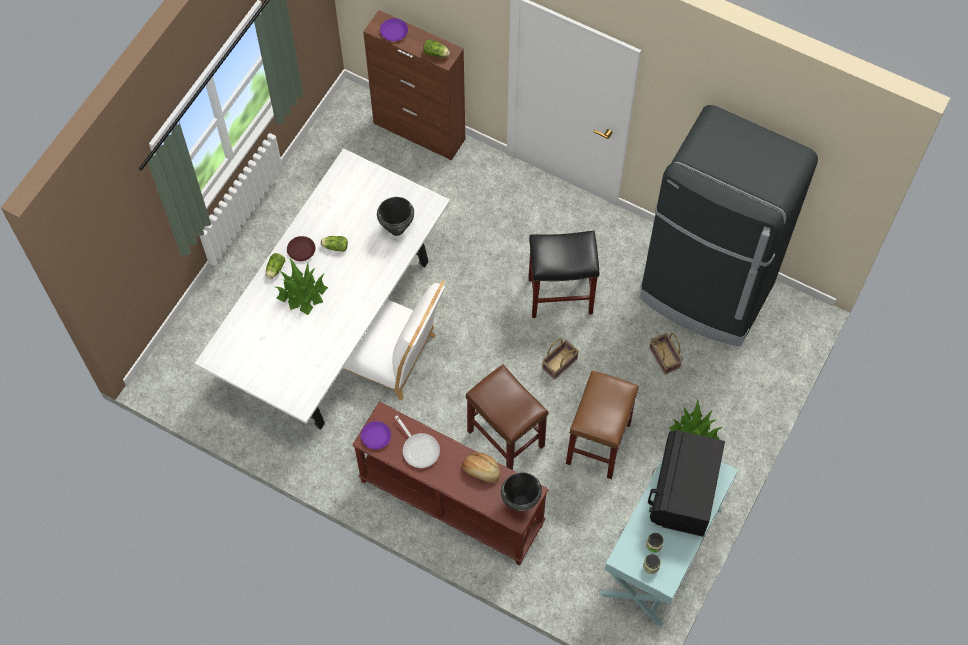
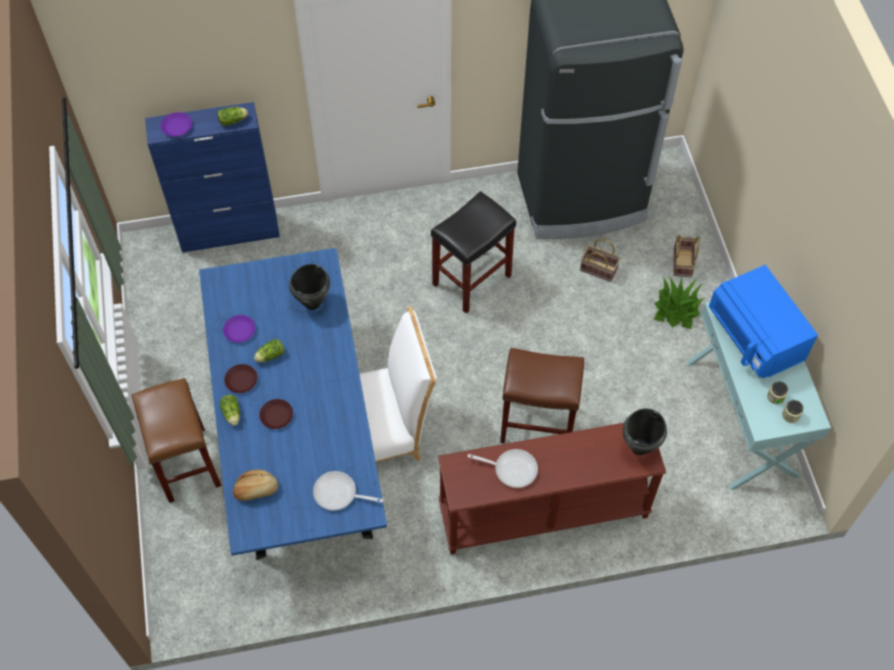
camera: 40 degrees left, 5 degrees down
white dining table [195,149,450,430] -> blue dining table [199,248,387,560]
potted plant [276,258,328,315] -> brown plate [259,399,293,429]
purple plate [361,421,391,449] -> purple plate moved to [223,315,256,343]
brown cabinet [363,10,465,160] -> blue cabinet [145,102,280,253]
bread [462,453,500,483] -> bread moved to [233,469,278,501]
basket [542,338,579,380] -> basket moved to [673,235,699,277]
brown stool [566,371,639,479] -> brown stool moved to [132,378,221,503]
black microwave [648,430,725,537] -> blue microwave [709,265,818,378]
none -> frying pan [313,471,383,510]

